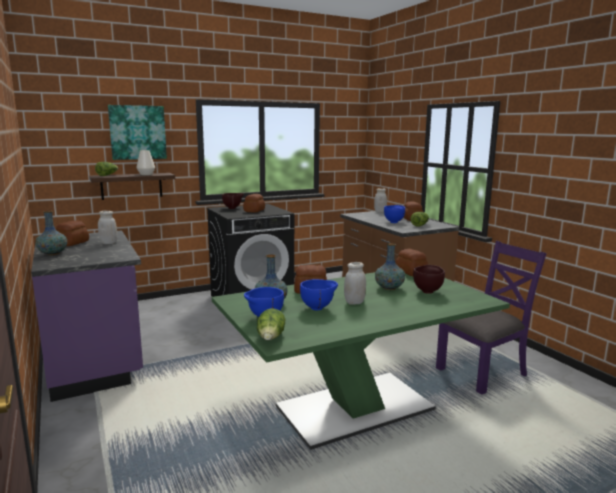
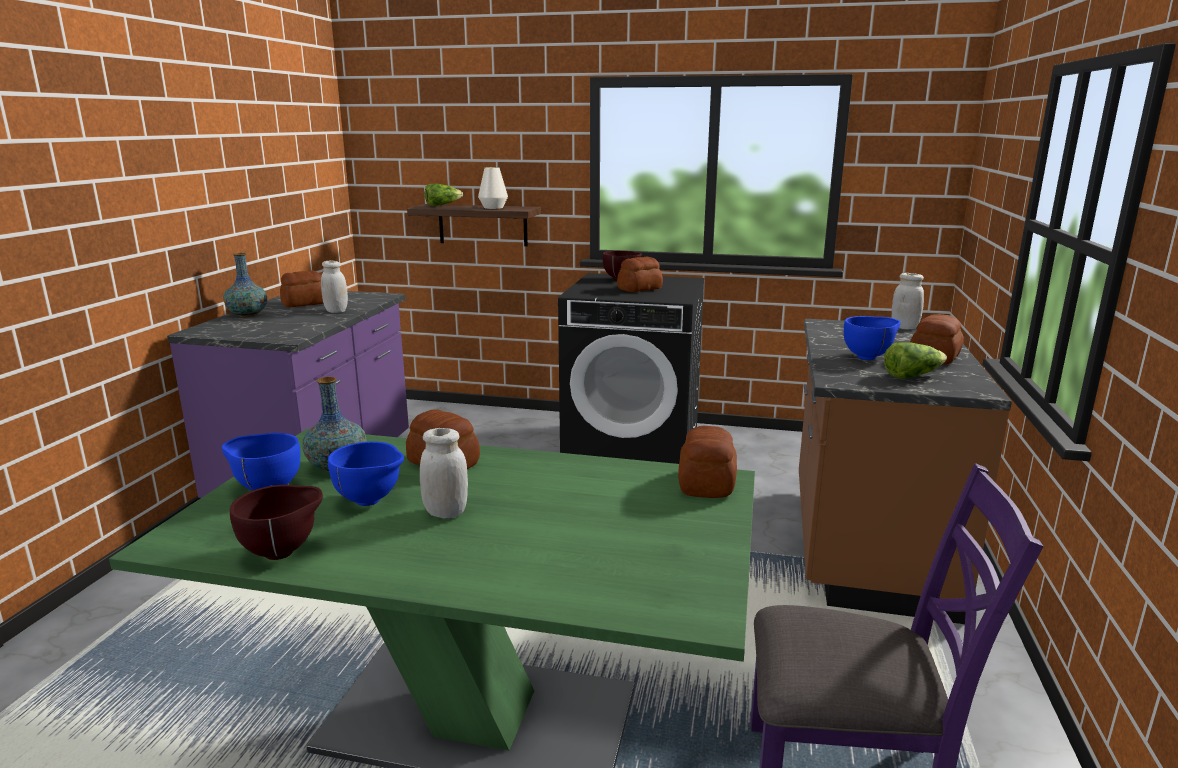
camera: 40 degrees right, 5 degrees up
picture [108,105,167,160] -> none
lettuce [257,308,285,340] -> none
vase [375,243,405,290] -> none
brown bowl [413,265,445,294] -> brown bowl moved to [230,485,323,560]

